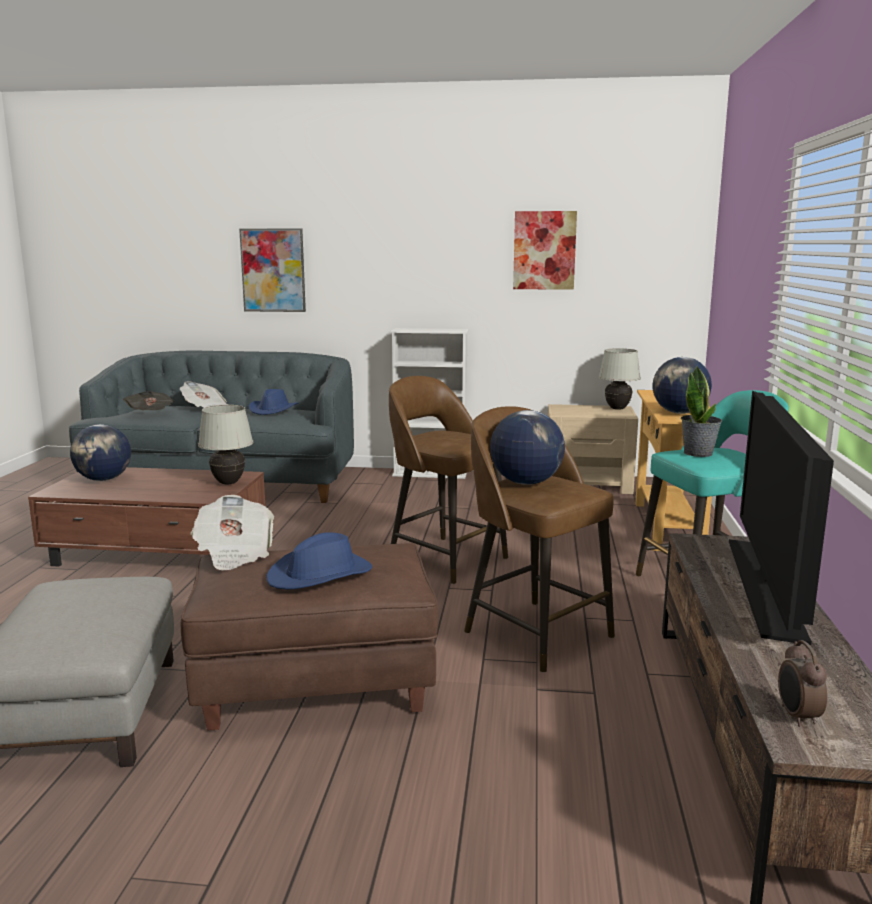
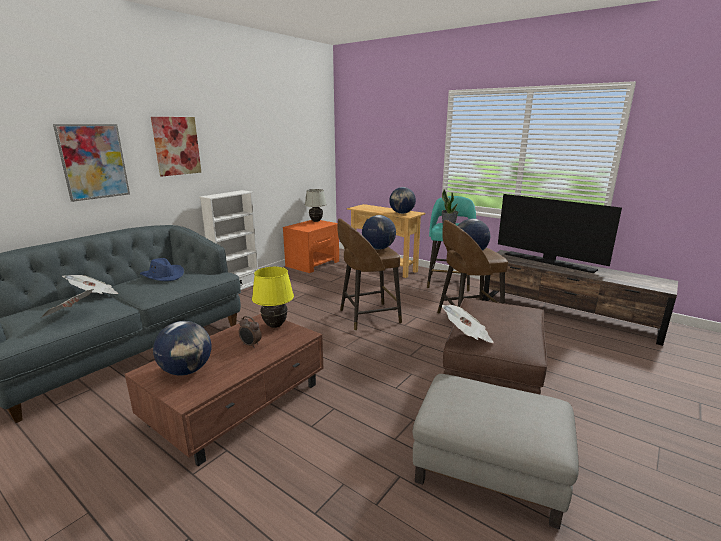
camera: 60 degrees left, 5 degrees up
white table lamp [198,405,253,484] -> yellow table lamp [252,267,294,328]
blue hat [266,532,372,590] -> none
picture [513,211,577,290] -> picture moved to [151,117,201,177]
beige nightstand [548,404,638,494] -> orange nightstand [283,220,339,273]
alarm clock [778,640,827,727] -> alarm clock moved to [239,316,261,348]
none -> globe [362,215,396,249]

